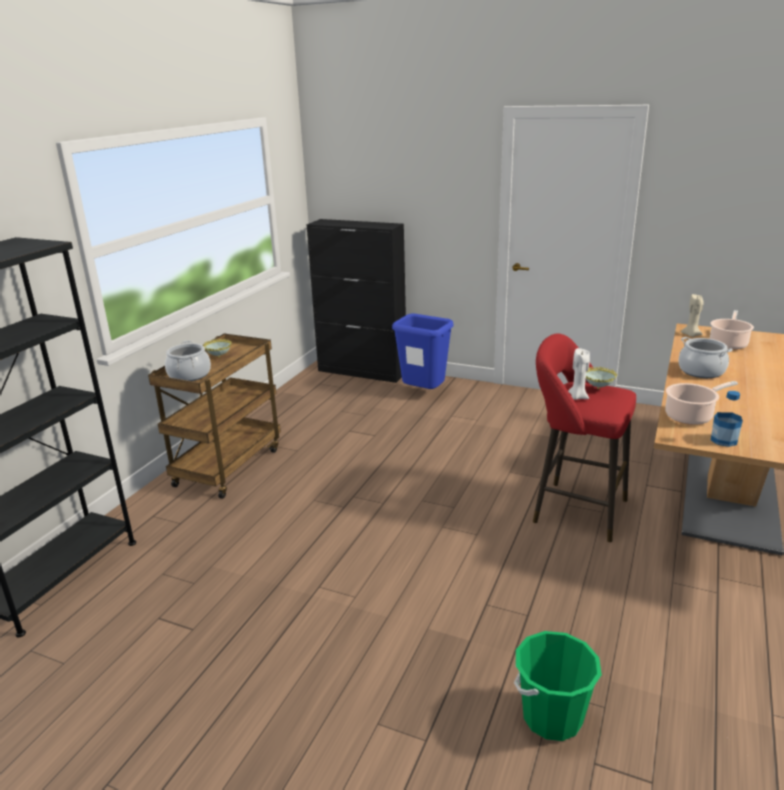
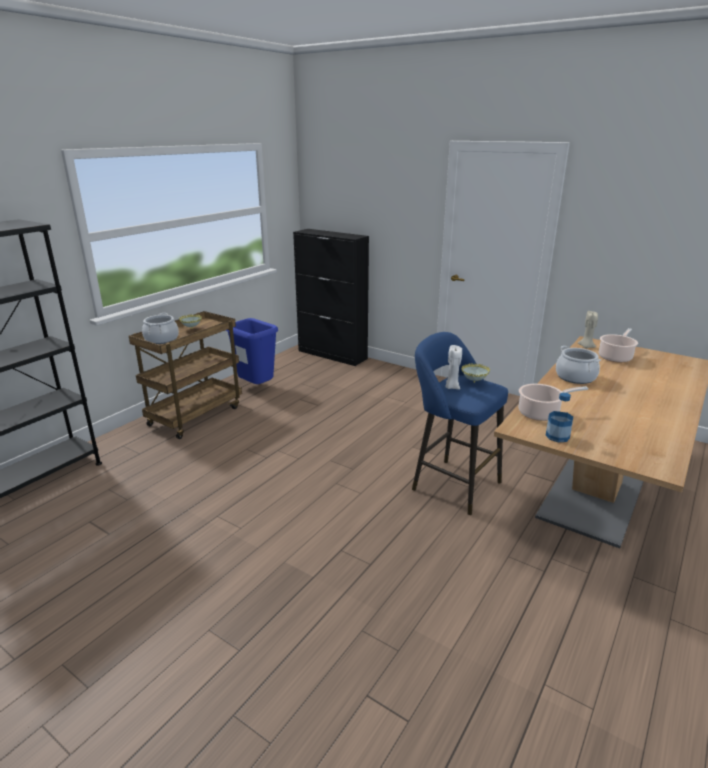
camera: 10 degrees right, 0 degrees up
blue trash can [392,314,454,389] -> blue trash can moved to [226,318,278,384]
green bucket [514,631,602,741] -> none
red stool [533,334,636,542] -> blue stool [412,332,508,515]

